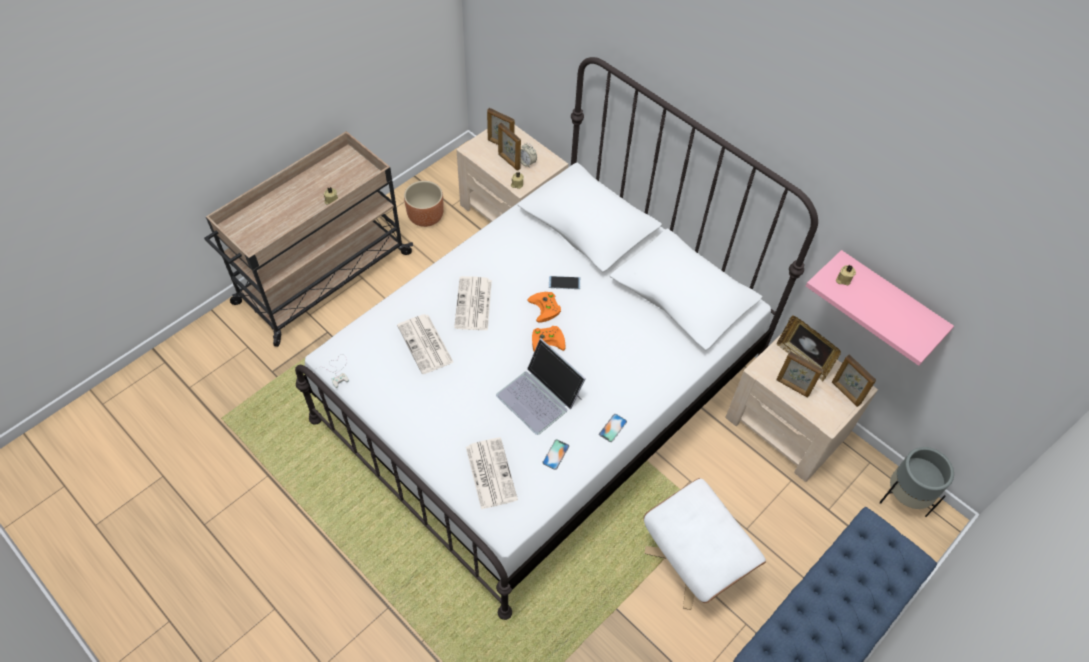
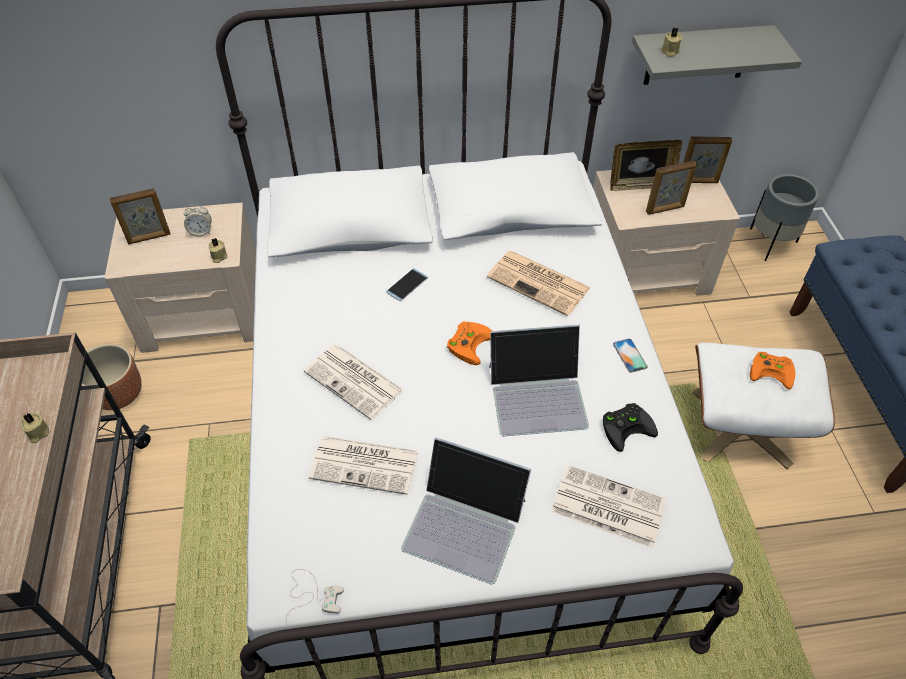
camera: 50 degrees left, 5 degrees down
picture frame [498,123,521,171] -> none
orange game controller [527,292,561,323] -> orange game controller moved to [750,352,795,389]
phone [542,439,569,470] -> black game controller [603,403,658,452]
pink shelf [806,250,954,366] -> grey shelf [632,25,802,85]
none -> laptop [401,437,531,584]
none -> newspaper [487,251,591,316]

